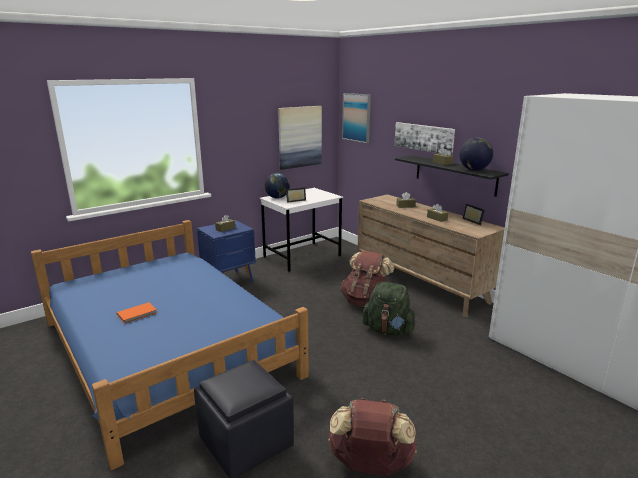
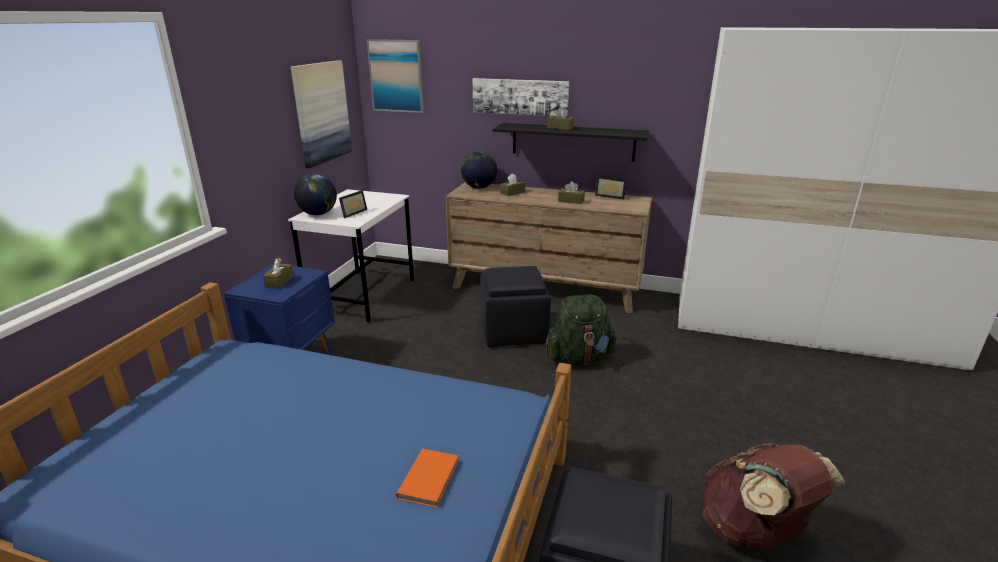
camera: 35 degrees left, 5 degrees up
orange book [117,302,157,324] -> orange book moved to [396,449,459,507]
brown backpack [341,251,394,307] -> black ottoman [480,266,551,347]
globe [459,137,493,171] -> globe moved to [461,151,497,189]

